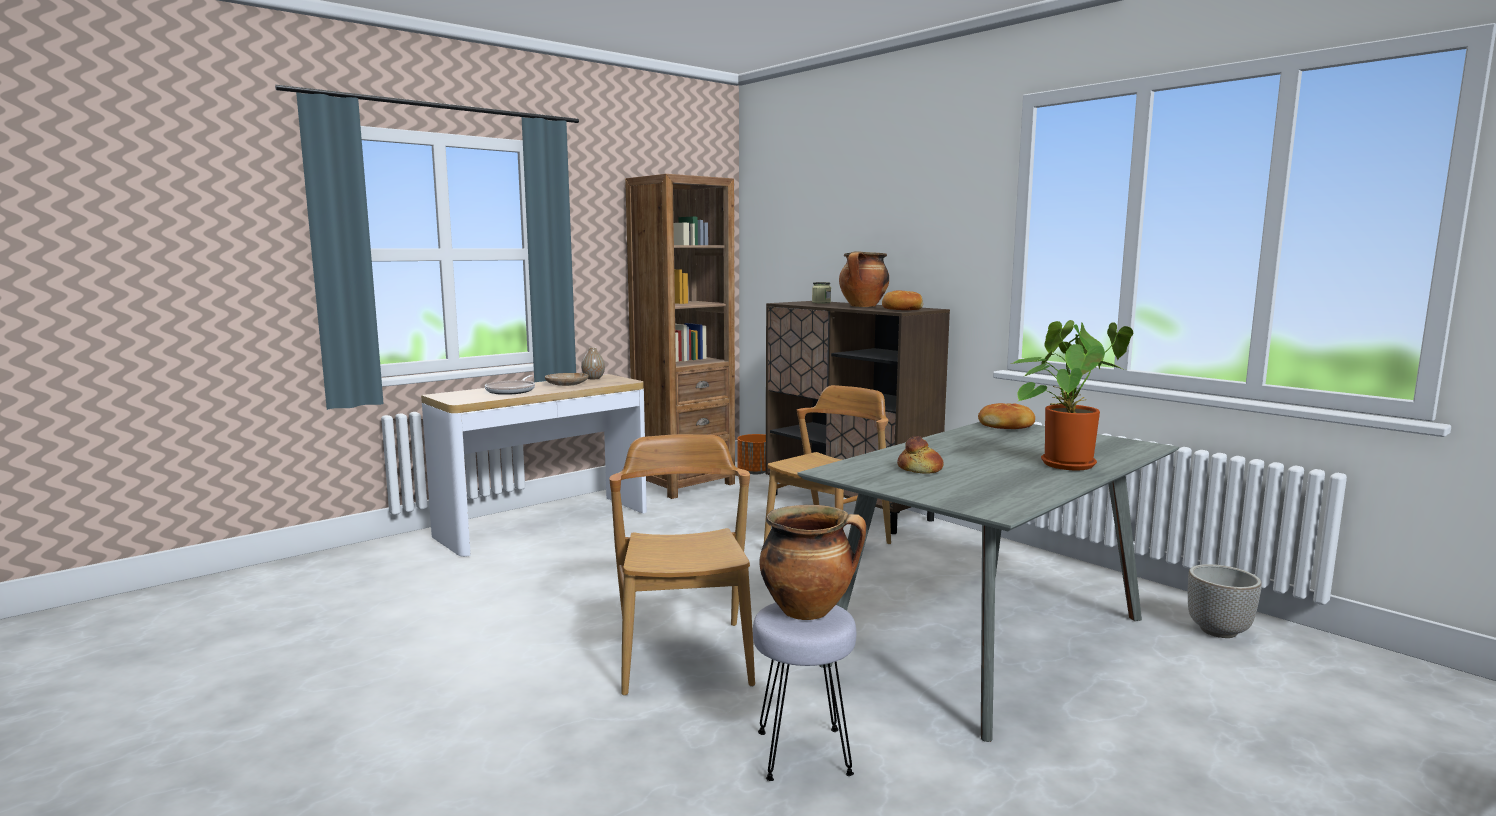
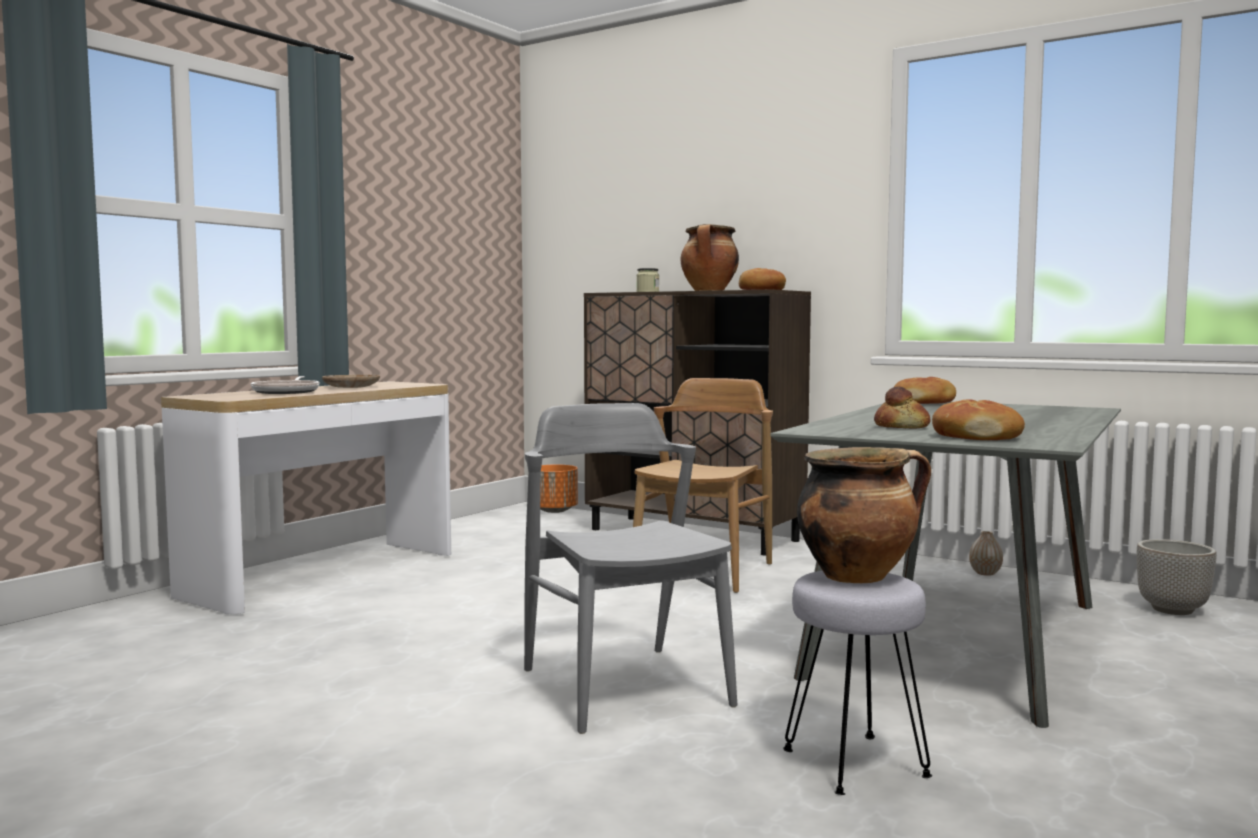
camera: 15 degrees left, 5 degrees down
vase [581,348,605,379] -> vase moved to [969,531,1003,576]
brown chair [610,434,755,696] -> grey chair [524,403,737,734]
brown bookcase [625,174,735,499] -> none
potted plant [1010,320,1133,470] -> none
none -> bread [932,399,1025,440]

